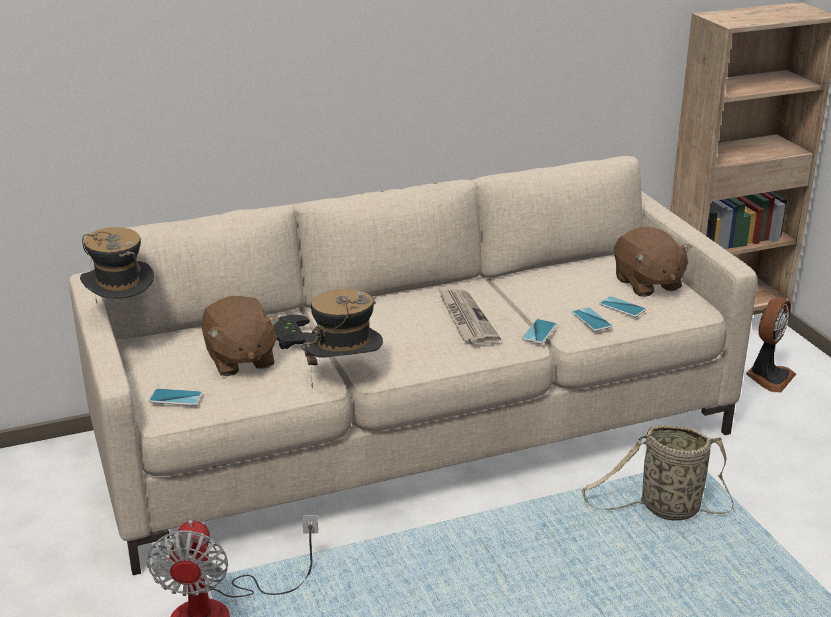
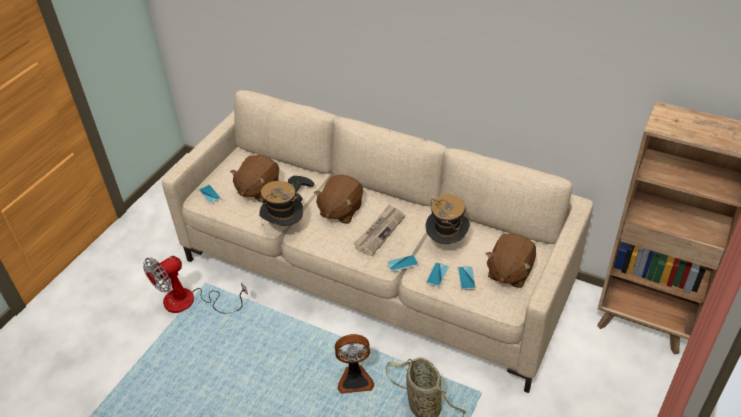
camera: 50 degrees right, 15 degrees up
hat [80,227,154,303] -> hat moved to [425,194,470,244]
fan [746,297,796,392] -> fan moved to [335,334,374,394]
none -> brown plush toy [314,175,363,224]

